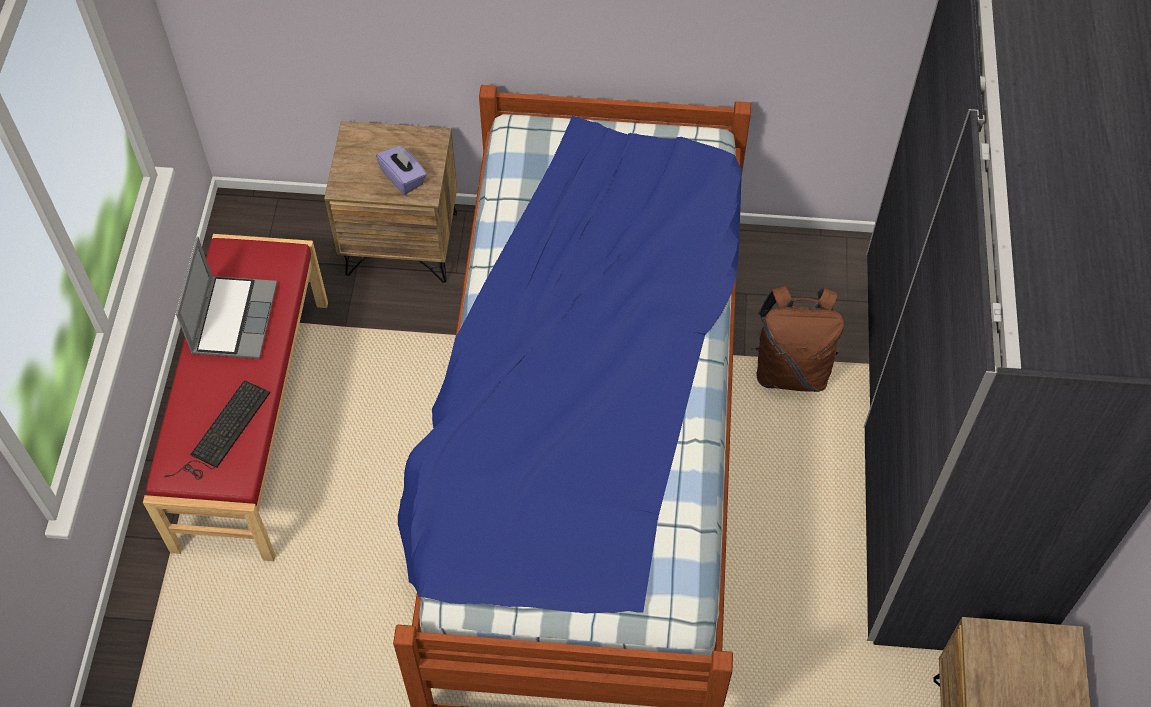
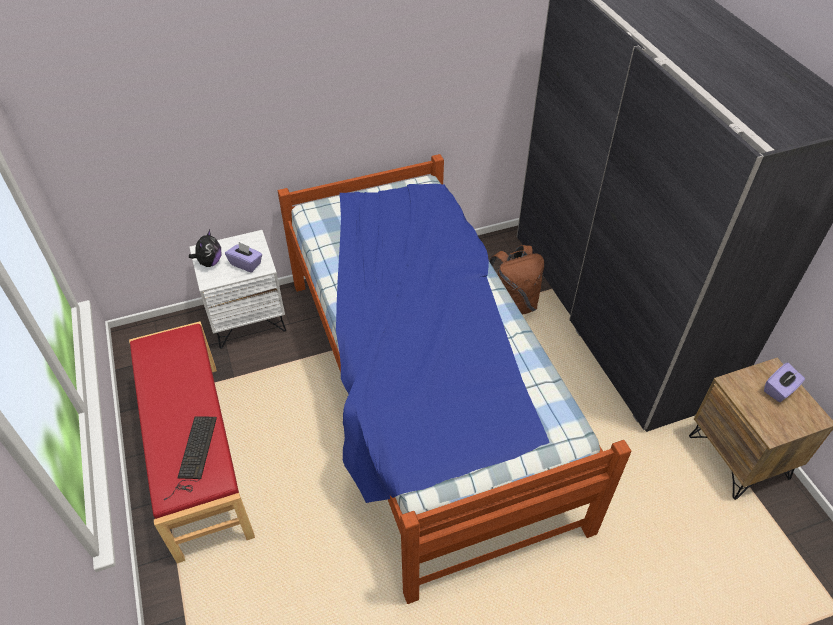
camera: 25 degrees left, 10 degrees down
laptop [176,237,277,359] -> none
brown nightstand [324,121,457,283] -> white nightstand [189,230,286,348]
none -> plush toy [189,230,221,267]
none -> purple tissue box [764,363,805,402]

